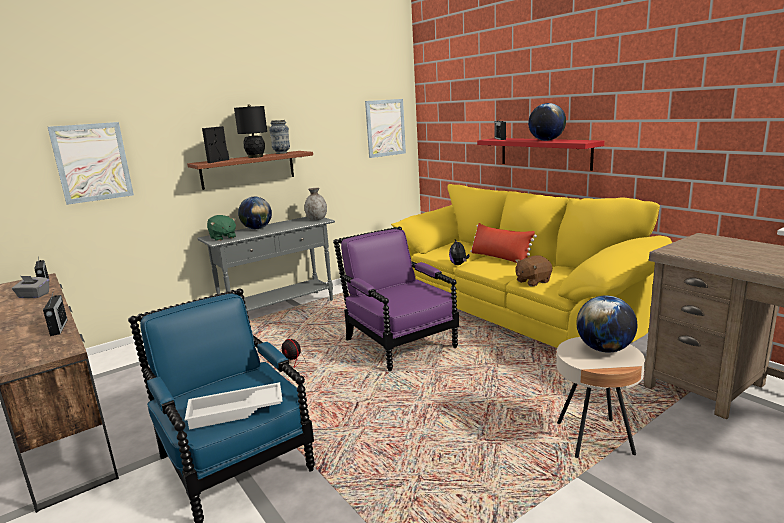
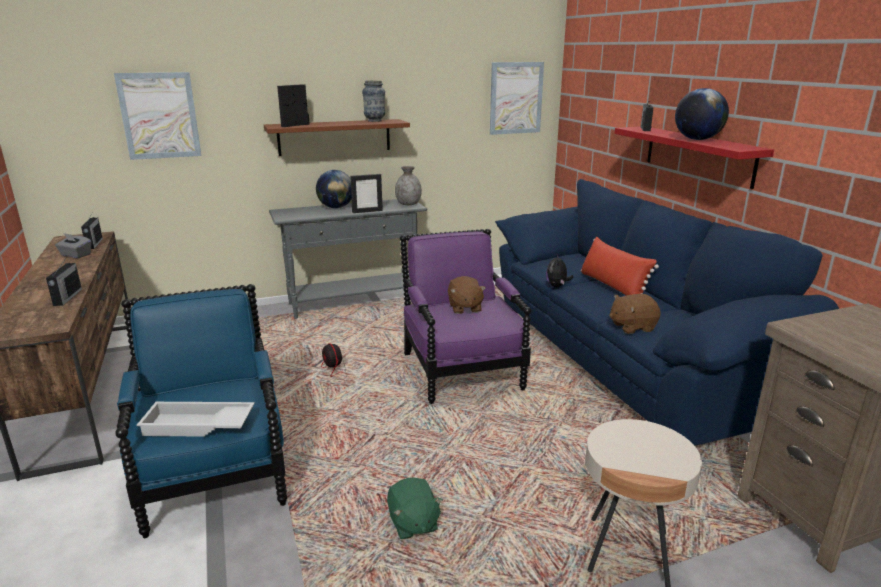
camera: 15 degrees right, 5 degrees up
green plush toy [207,215,236,241] -> green plush toy moved to [387,477,443,539]
black table lamp [234,104,267,158] -> none
yellow sofa [391,184,672,348] -> blue sofa [495,179,839,446]
globe [576,296,637,353] -> none
none -> picture frame [350,174,383,213]
none -> brown plush toy [448,276,486,314]

